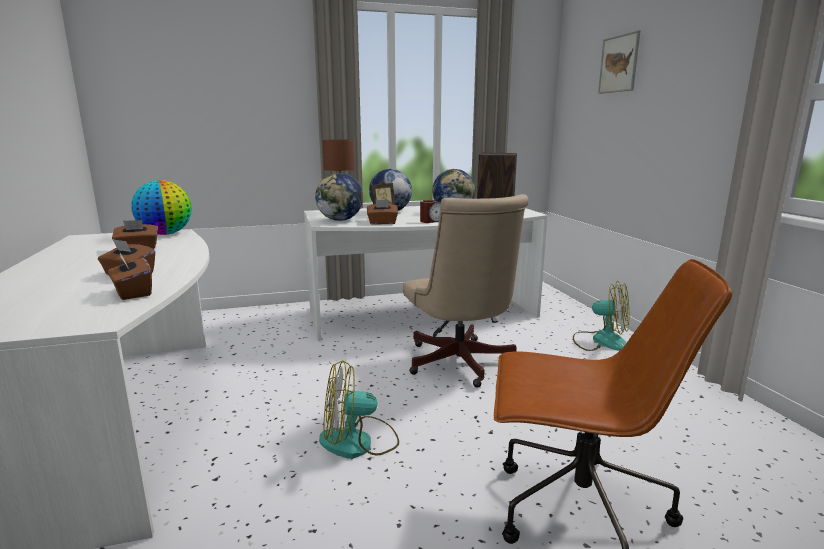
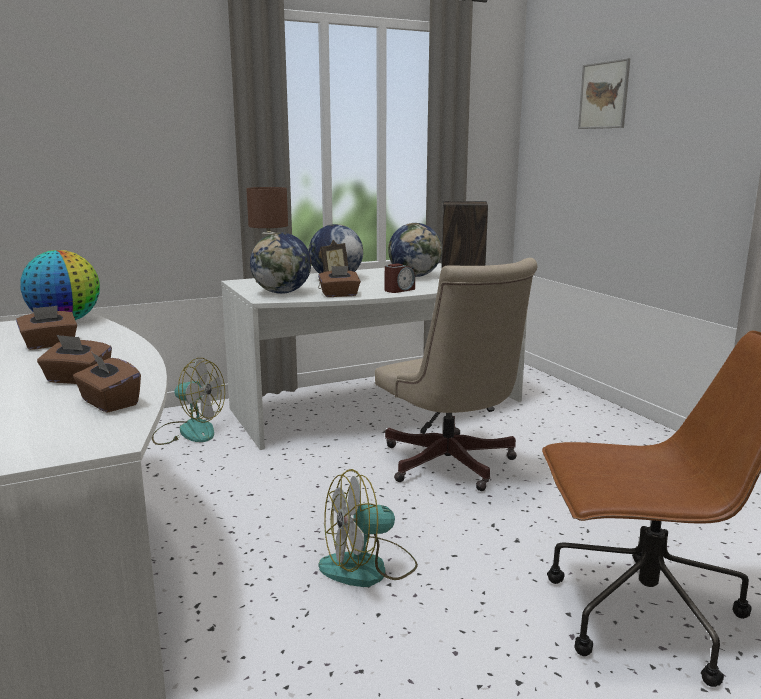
camera: 10 degrees left, 0 degrees up
fan [573,281,629,351] -> fan moved to [152,358,225,445]

